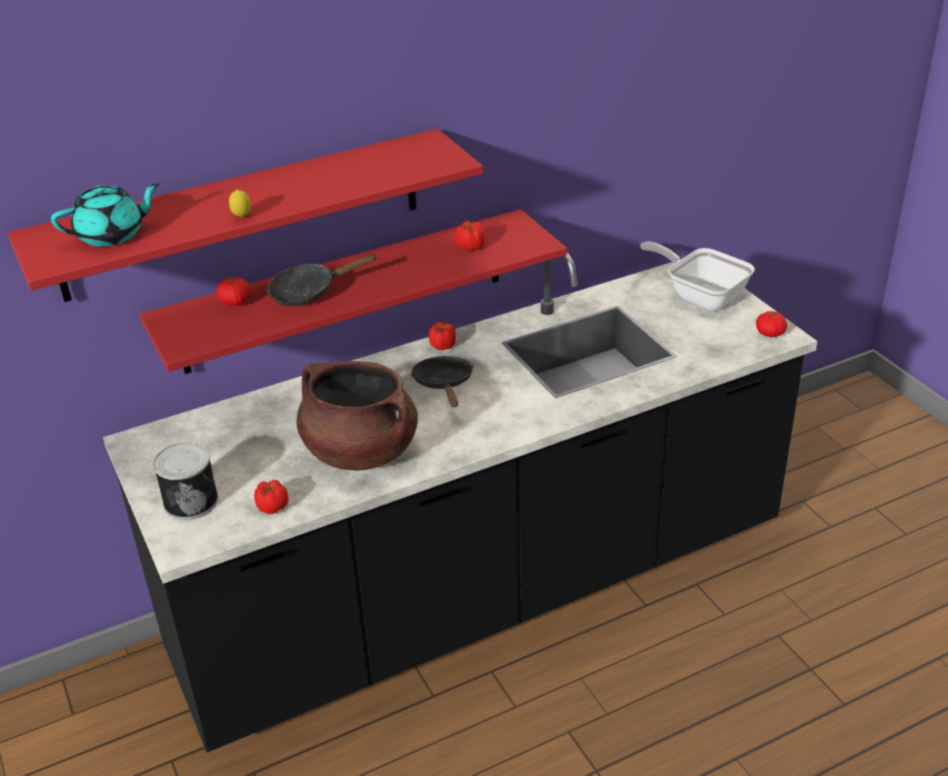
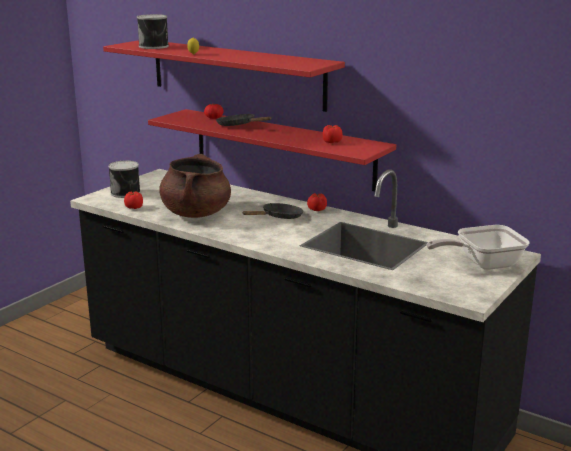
camera: 60 degrees right, 15 degrees down
turquoise teapot [51,183,160,247] -> can [137,14,169,49]
frying pan [640,242,755,311] -> frying pan turned 120 degrees counterclockwise [427,225,530,270]
tomato [756,311,787,337] -> none

